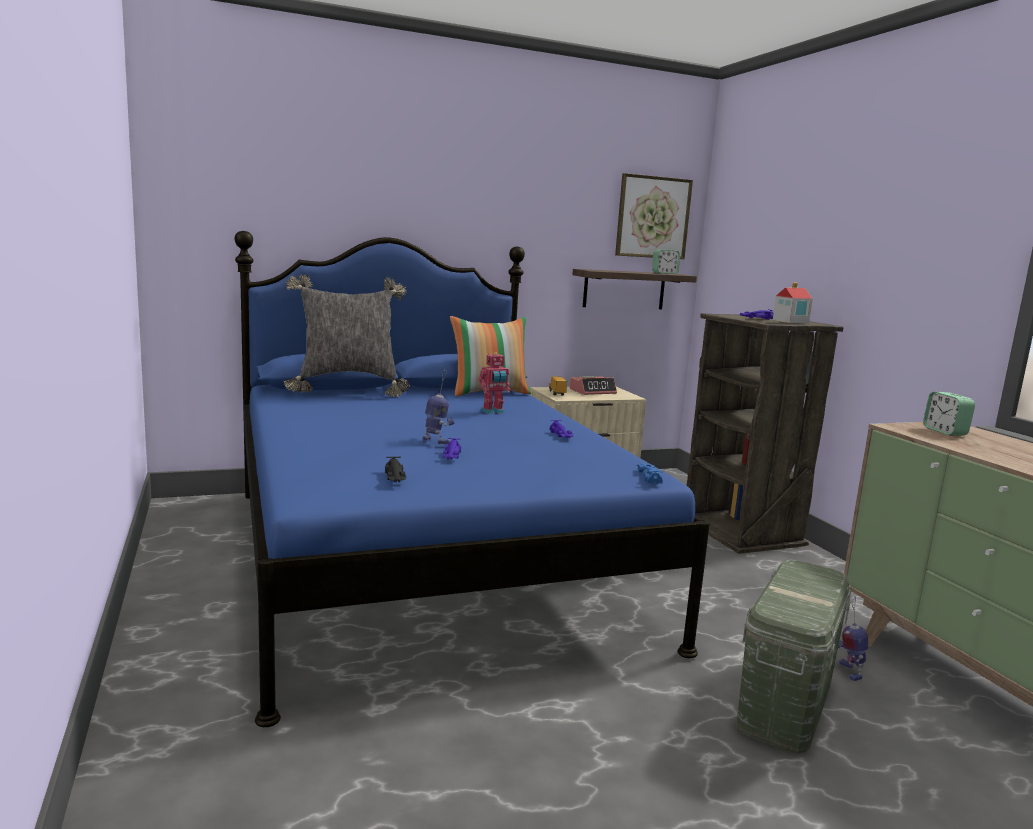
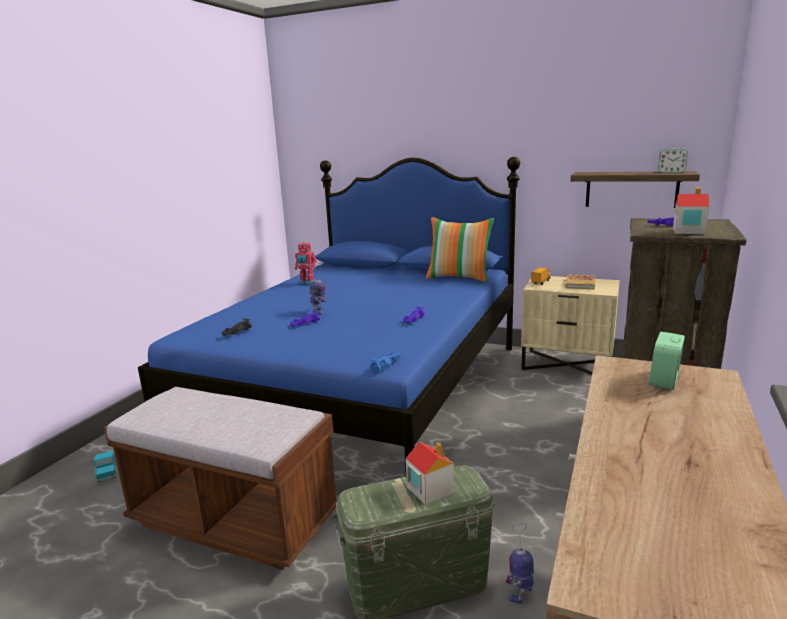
camera: 45 degrees right, 5 degrees up
pillow [284,274,411,397] -> none
toy robot [479,352,510,414] -> toy robot moved to [295,242,317,285]
alarm clock [570,376,617,395] -> book [566,274,595,289]
picture [615,173,693,259] -> none
none -> toy truck [91,451,116,482]
none -> brown bench [104,386,337,570]
none -> toy house [406,442,454,505]

